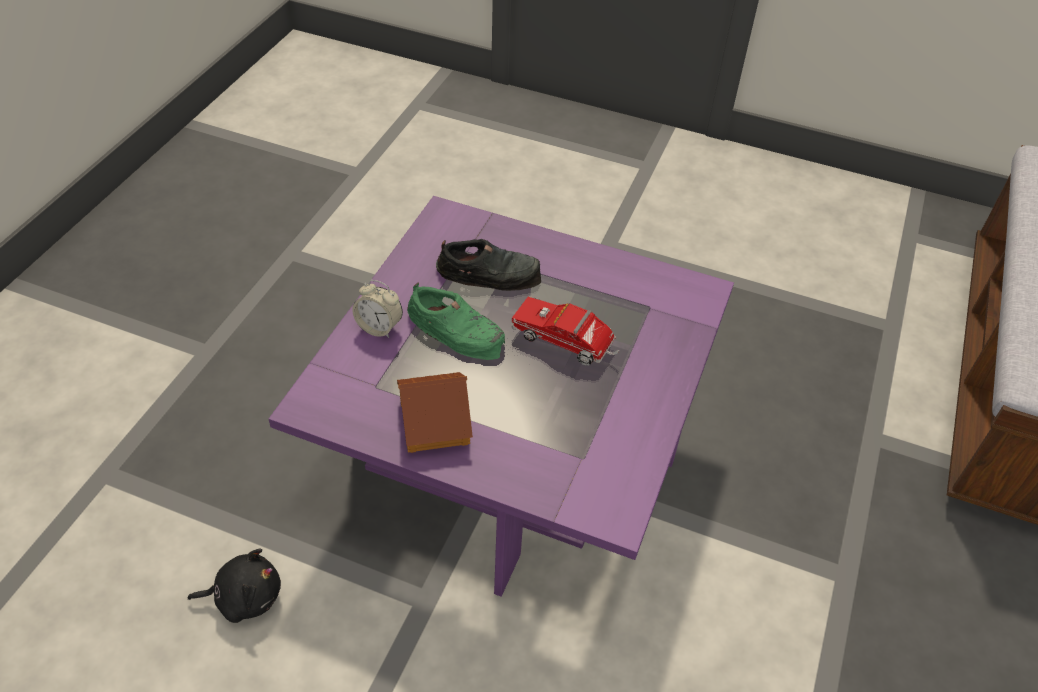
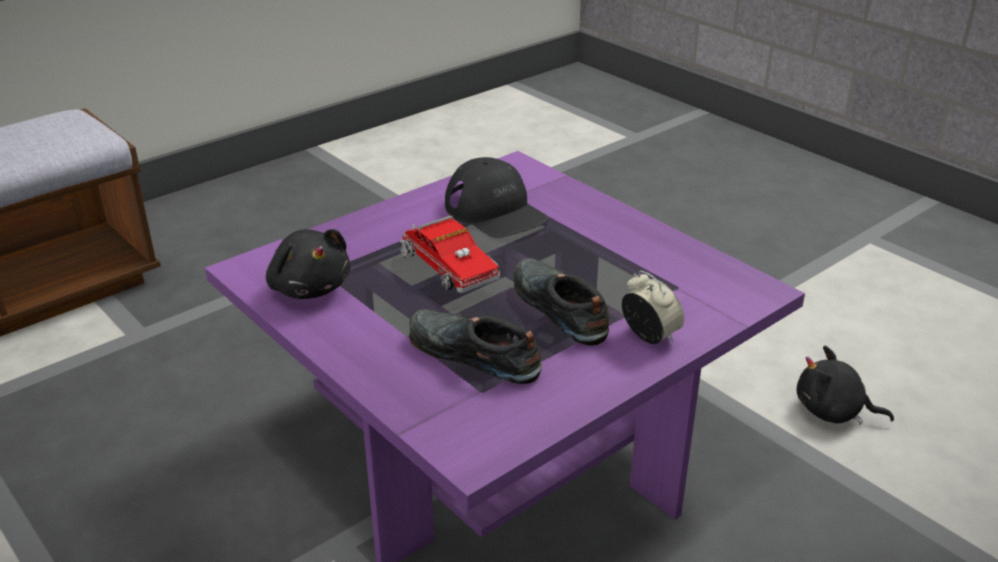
camera: 150 degrees left, 15 degrees down
toy house [397,372,473,453] -> none
green shoe [407,283,505,360] -> black shoe [513,258,610,346]
none -> black plush toy [266,229,350,299]
none -> black cap [445,157,550,238]

